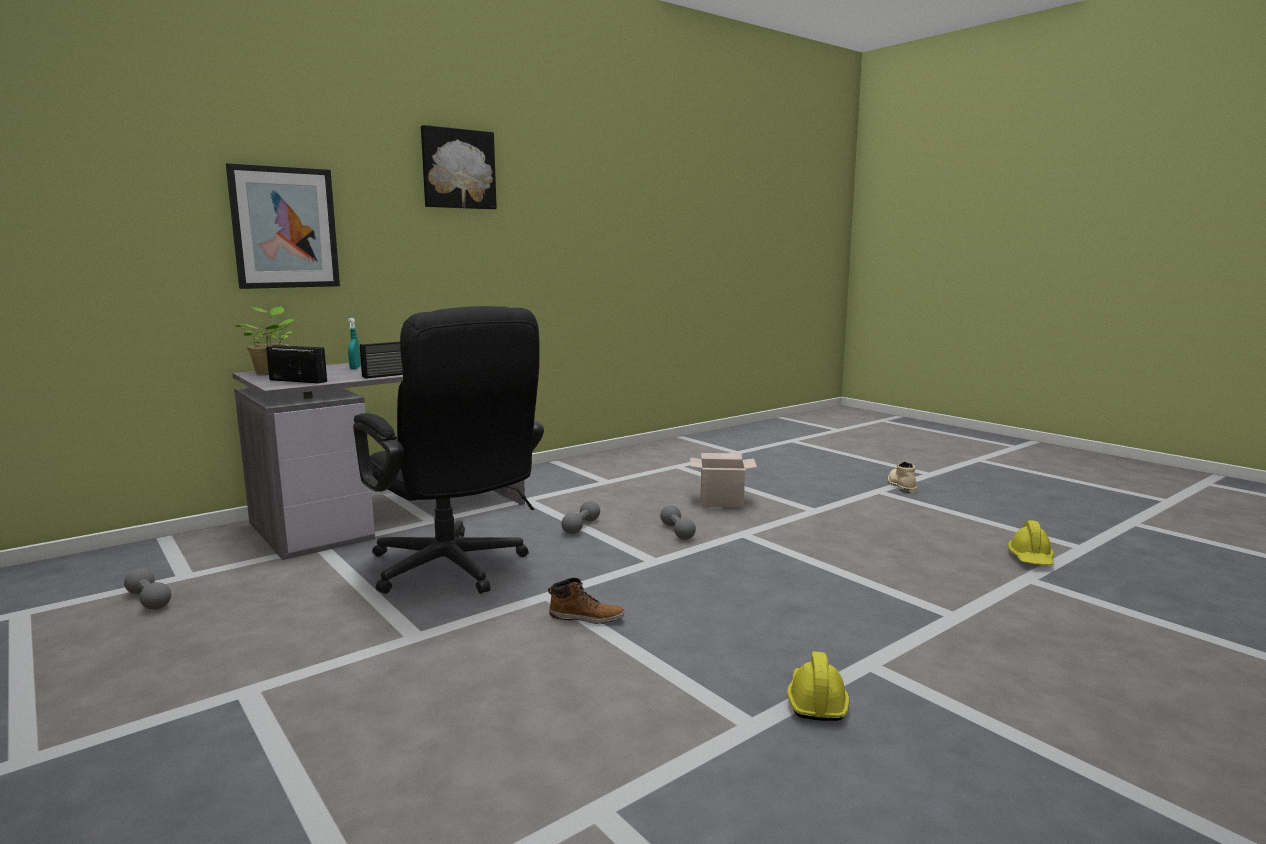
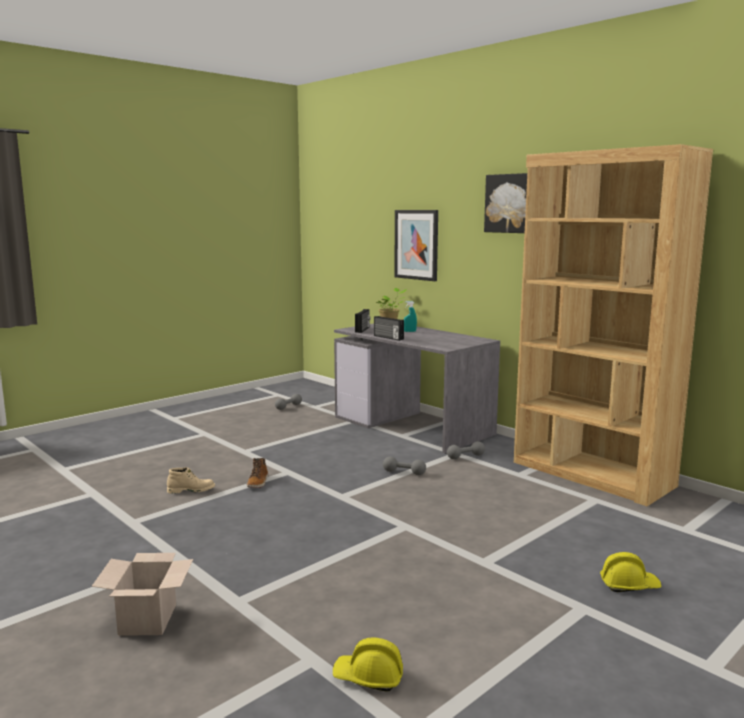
camera: 85 degrees right, 0 degrees up
black office chair [353,306,544,594] -> none
grey dumbbell [660,505,696,540] -> grey dumbbell moved to [447,441,485,459]
cardboard box [690,453,757,507] -> cardboard box moved to [92,553,193,636]
yellow hard hat [787,652,849,721] -> yellow hard hat moved to [600,552,662,592]
beige boot [888,461,917,493] -> beige boot moved to [167,467,215,494]
none -> brown bookcase [514,144,713,506]

